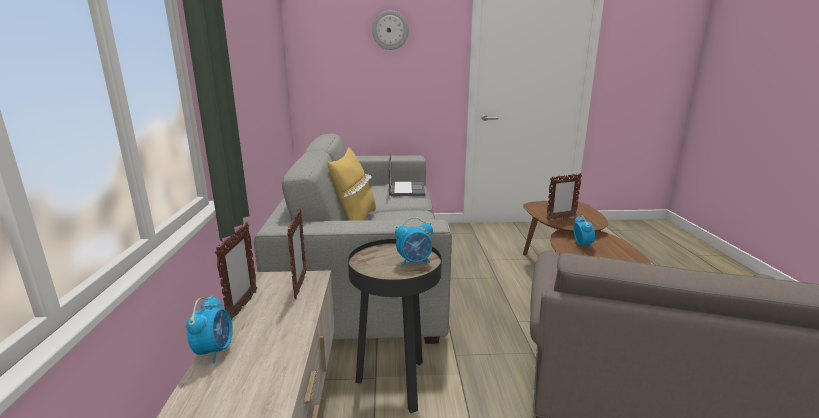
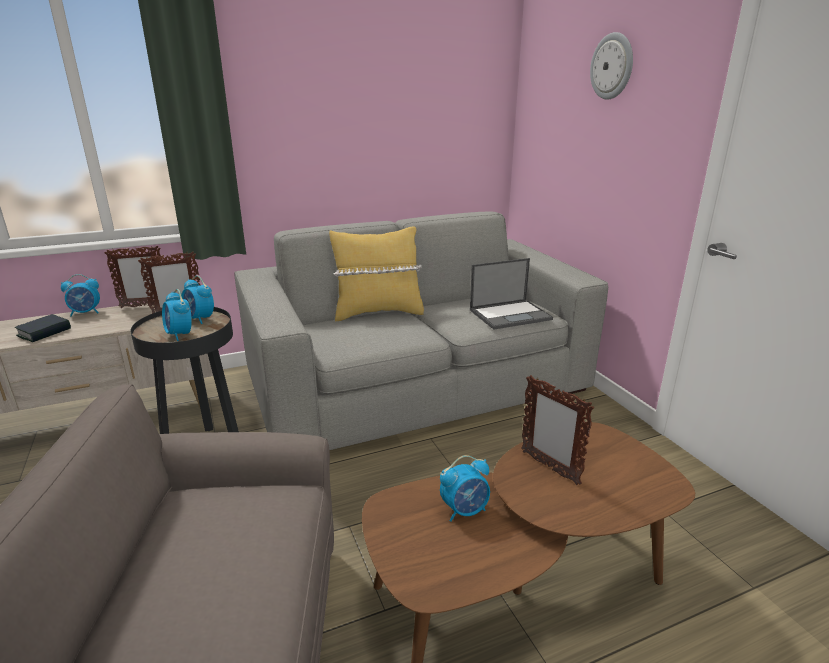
camera: 70 degrees right, 5 degrees up
none -> book [15,314,71,342]
none -> alarm clock [181,276,214,324]

